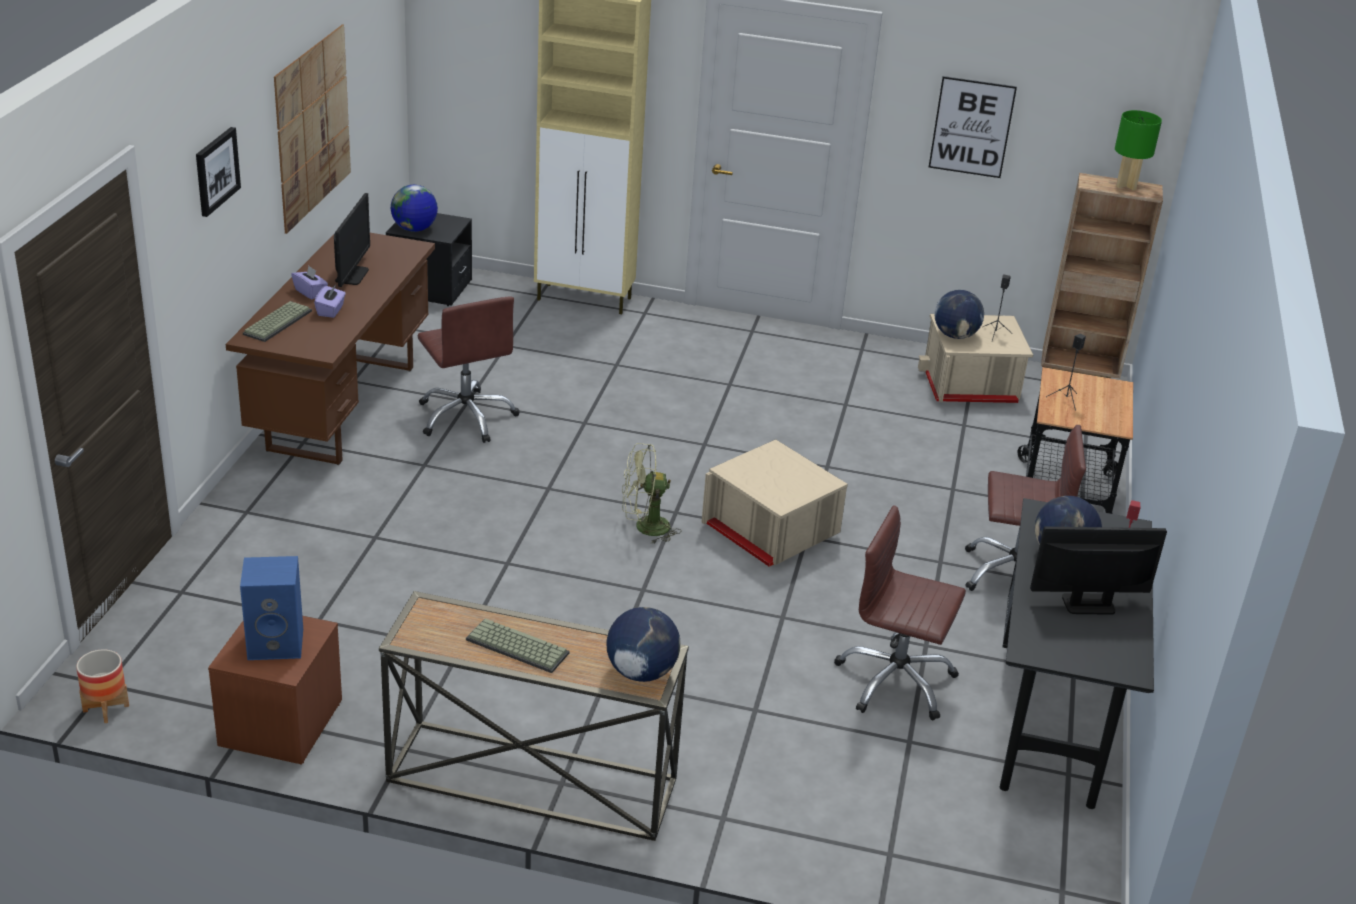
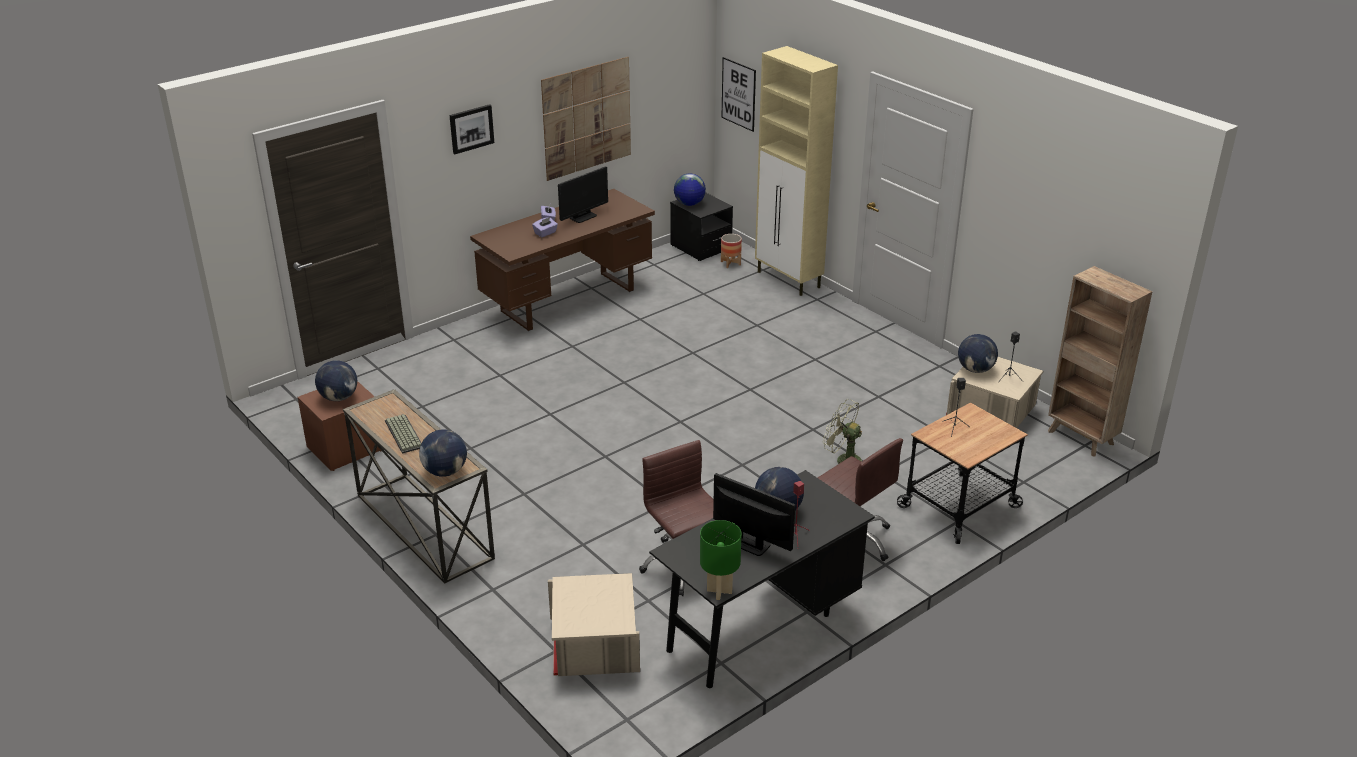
camera: 40 degrees right, 0 degrees up
planter [76,649,129,723] -> planter moved to [721,234,742,268]
blue speaker [240,556,303,660] -> globe [315,360,357,401]
keyboard [243,301,312,342] -> none
brown office chair [418,296,520,443] -> none
green fan [622,443,681,544] -> green fan moved to [823,399,862,464]
beige storage box [701,439,848,567] -> beige storage box moved to [548,573,640,676]
picture [929,76,1017,178] -> picture moved to [722,57,756,132]
green table lamp [1115,110,1162,191] -> green table lamp moved to [700,520,742,600]

